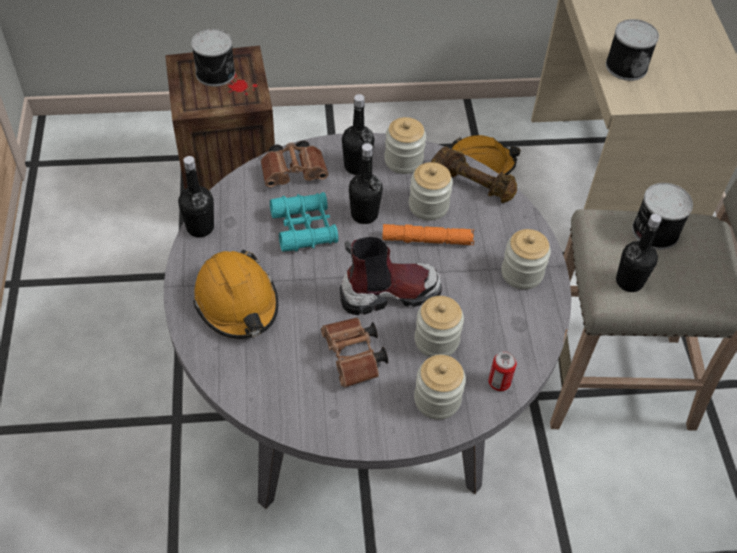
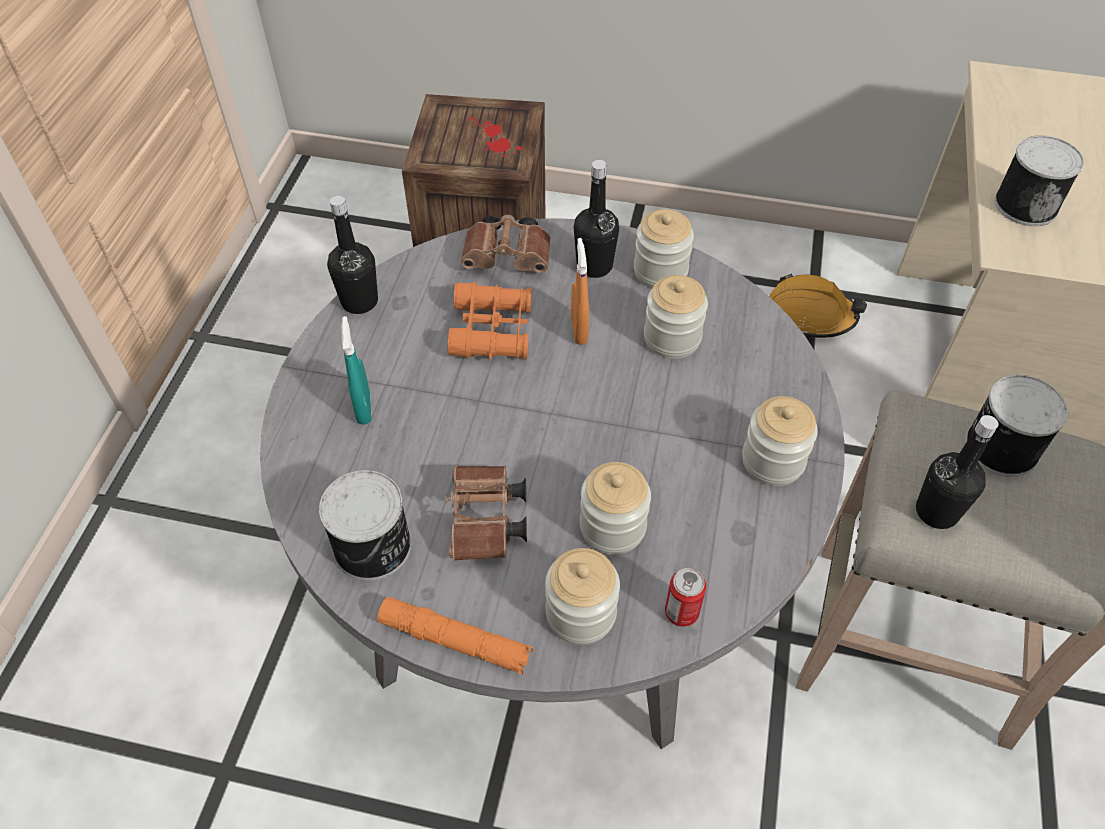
camera: 20 degrees right, 0 degrees up
can [191,29,235,87] -> can moved to [319,470,412,581]
orange hard hat [193,249,278,339] -> turquoise spray bottle [341,316,371,425]
turquoise binoculars [270,192,338,252] -> orange binoculars [448,282,532,360]
boot [340,237,442,315] -> none
black bottle [349,143,383,224] -> orange spray bottle [571,238,589,345]
orange flashlight [382,224,474,245] -> orange flashlight moved to [377,597,533,675]
brown dumbbell [431,146,517,203] -> none

